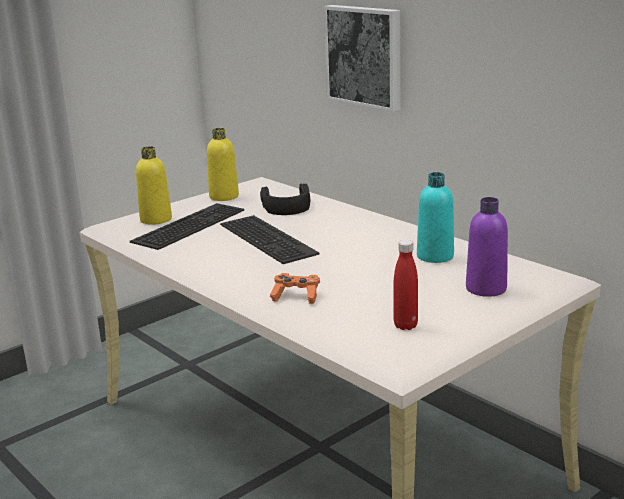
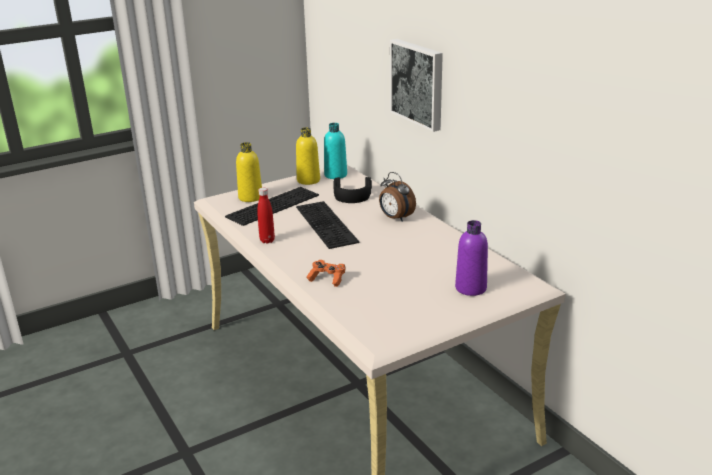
camera: 10 degrees right, 5 degrees up
red bottle [394,240,418,330] -> red bottle moved to [257,188,275,244]
turquoise bottle [417,172,454,263] -> turquoise bottle moved to [324,123,347,179]
none -> alarm clock [379,172,416,222]

